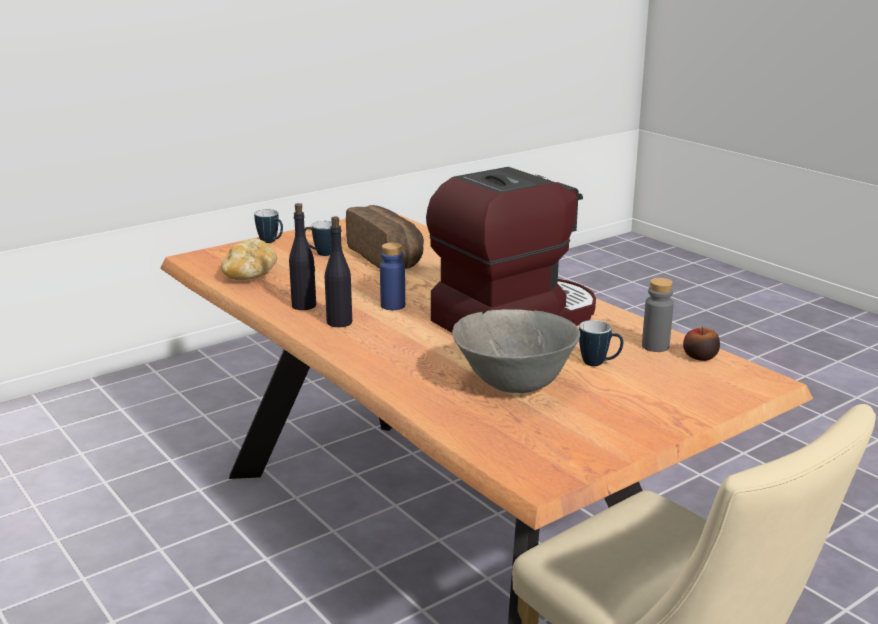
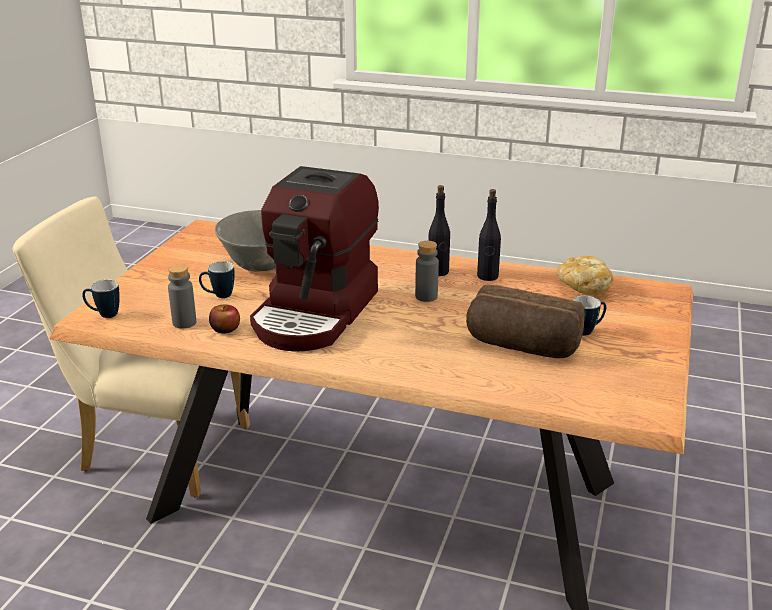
camera: 145 degrees right, 5 degrees up
mug [254,209,283,243] -> mug moved to [82,280,120,318]
blue bottle [380,243,405,310] -> grey bottle [415,241,439,302]
apple [683,327,720,361] -> apple moved to [209,305,240,334]

